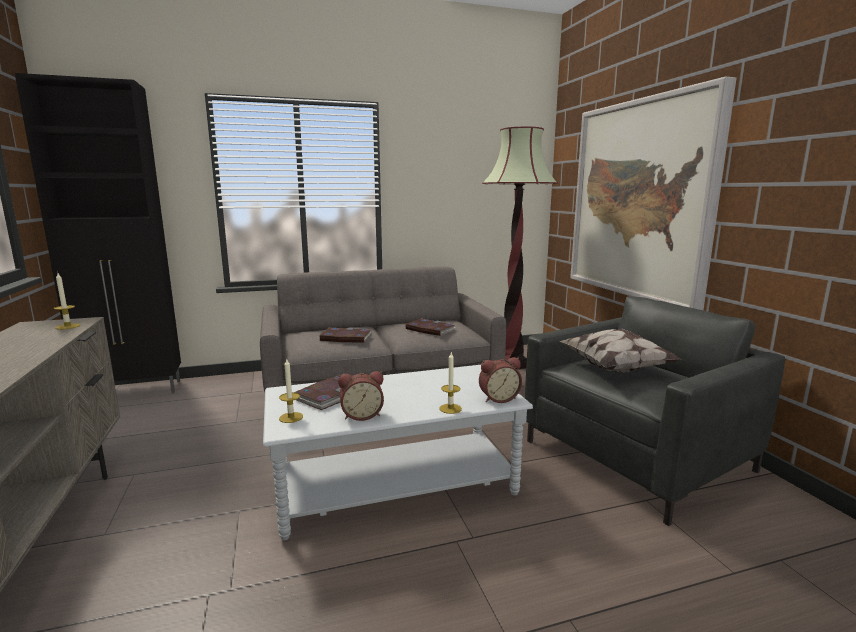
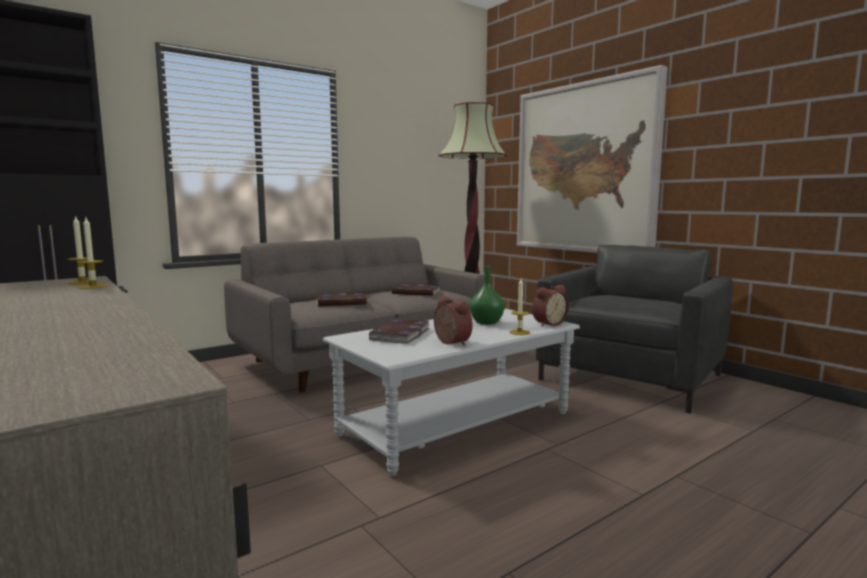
camera: 20 degrees left, 5 degrees down
candle [279,359,303,423] -> candle moved to [77,218,108,289]
alarm clock [338,371,384,421] -> alarm clock turned 90 degrees counterclockwise [434,296,473,346]
pillow [559,329,680,373] -> none
none -> green vase [469,266,505,325]

